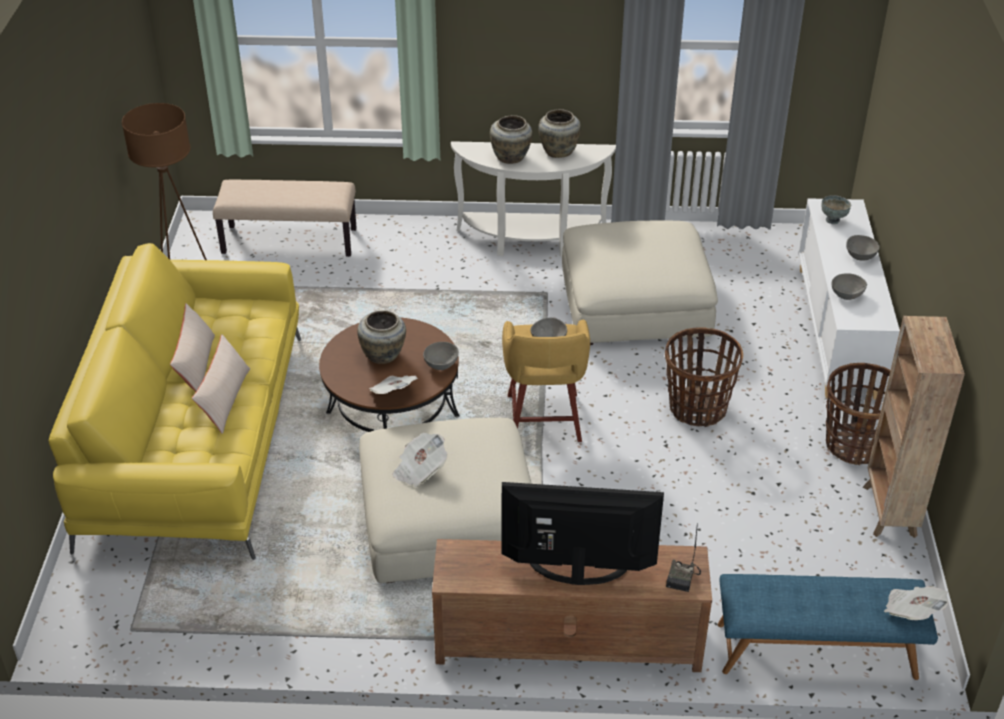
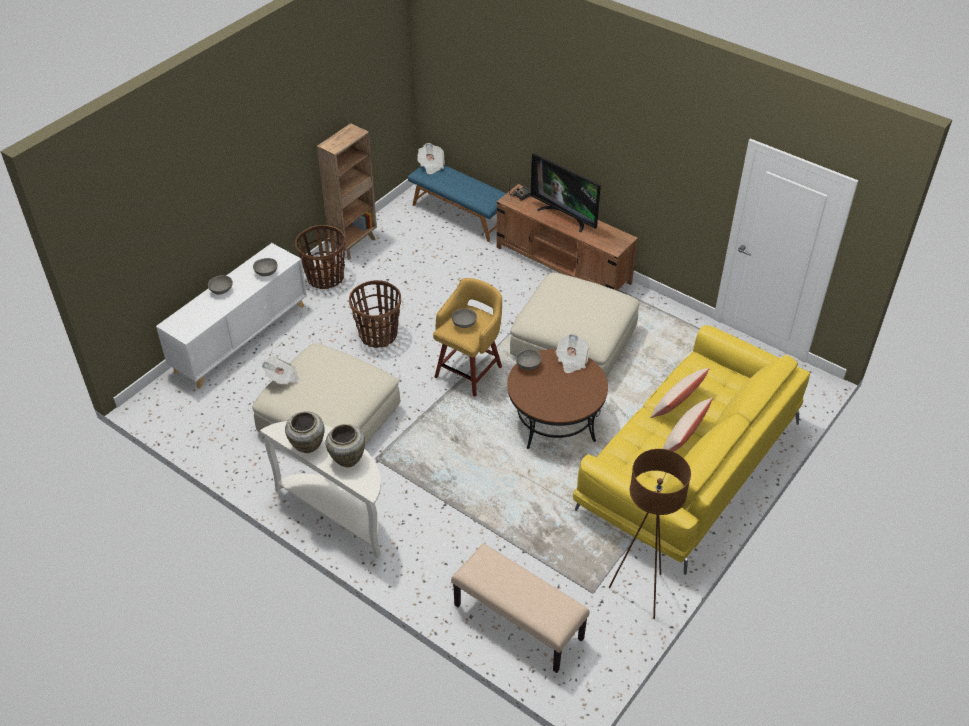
camera: 145 degrees left, 5 degrees up
beige vase [357,311,406,364] -> none
newspaper [392,433,447,487] -> newspaper moved to [261,357,300,385]
grey bowl [821,195,851,224] -> none

